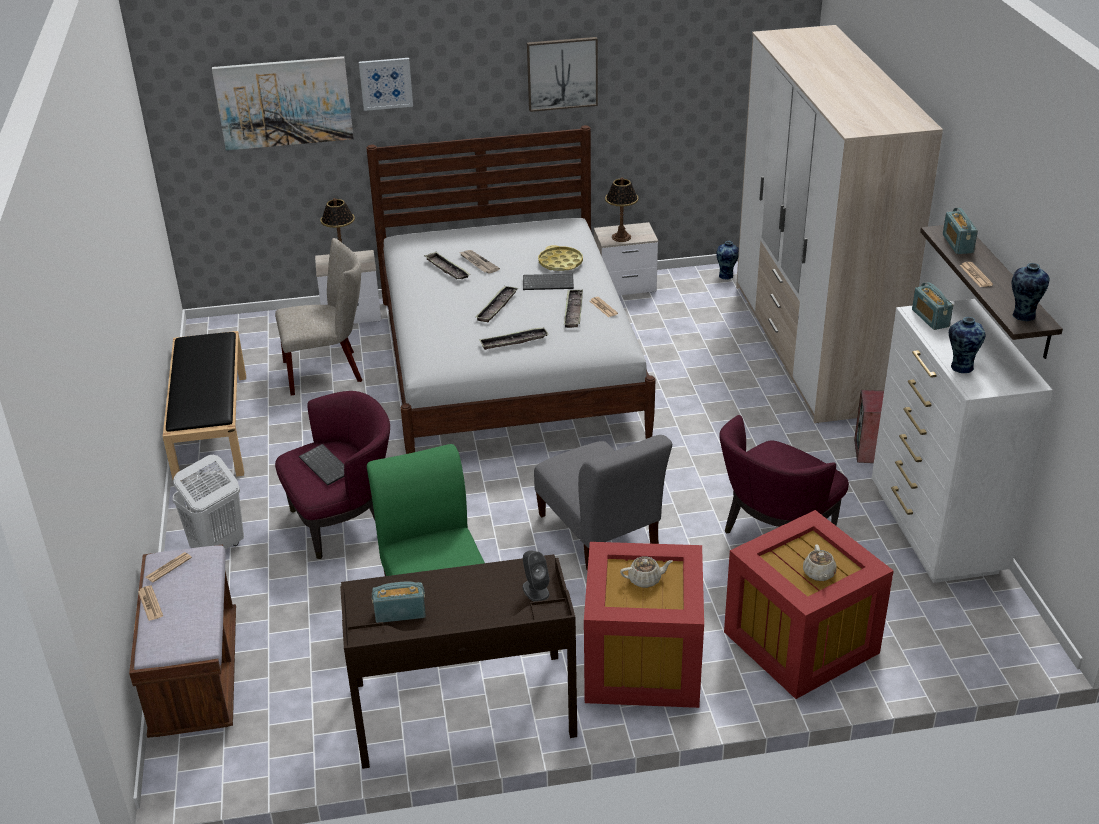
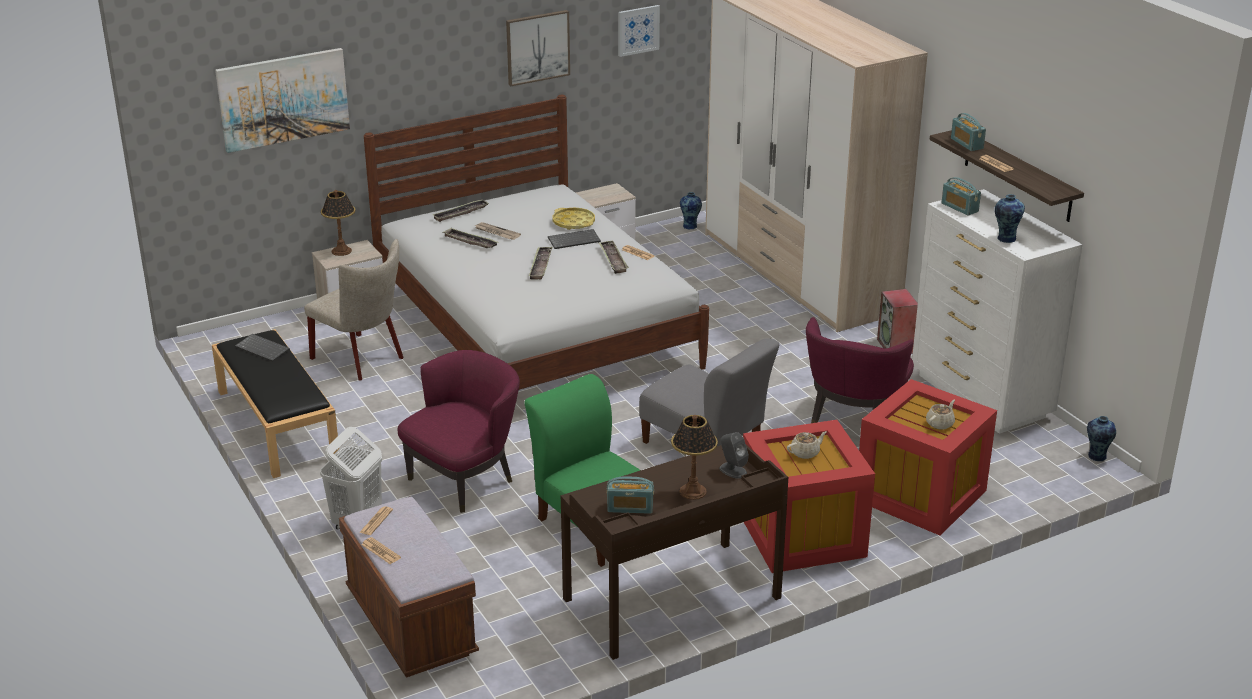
camera: 20 degrees left, 5 degrees down
beige chair [275,238,362,396] -> beige chair turned 75 degrees clockwise [304,239,403,381]
keyboard [299,444,344,486] -> keyboard moved to [235,334,290,362]
picture [359,58,413,111] -> picture moved to [618,5,660,57]
radio [372,581,426,623] -> radio turned 150 degrees counterclockwise [607,476,654,514]
tray [479,327,549,350] -> tray moved to [432,200,489,222]
table lamp [605,177,639,242] -> table lamp moved to [671,415,718,500]
beige teapot [803,544,837,581] -> beige teapot turned 120 degrees counterclockwise [926,400,955,430]
vase [1012,263,1049,321] -> vase moved to [1087,416,1116,461]

